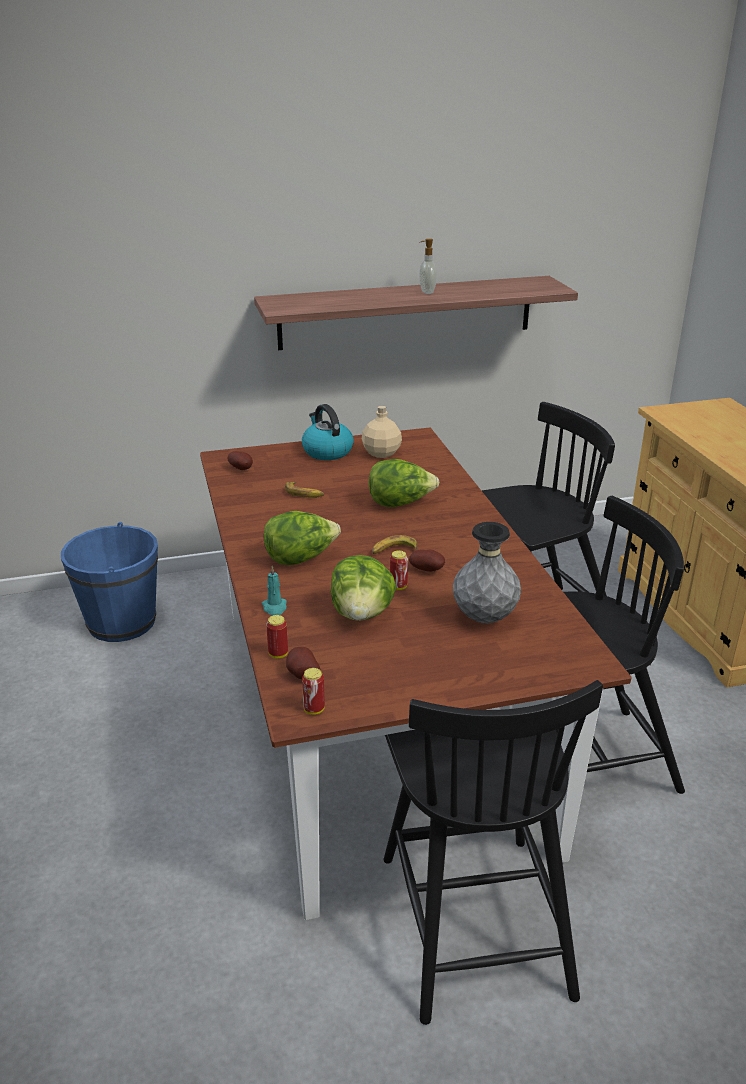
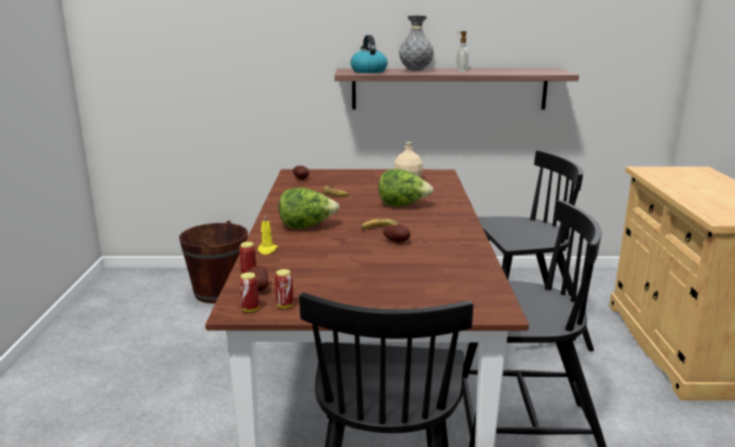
camera: 15 degrees right, 10 degrees down
blue bucket [61,522,158,642] -> brown bucket [179,220,248,303]
turquoise candle [262,566,287,616] -> yellow candle [258,214,278,255]
kettle [302,404,354,460] -> kettle moved to [351,35,388,73]
lettuce [331,555,396,621] -> none
can [390,550,408,590] -> can moved to [275,269,293,308]
grey vase [453,522,521,623] -> grey vase moved to [399,16,434,71]

